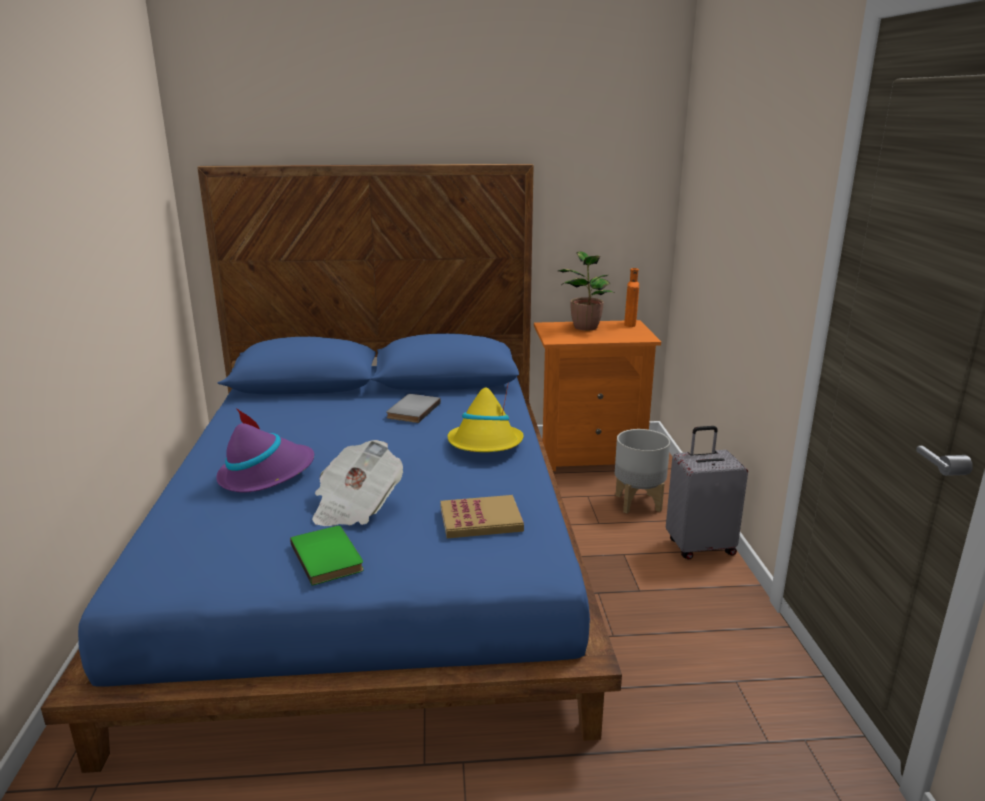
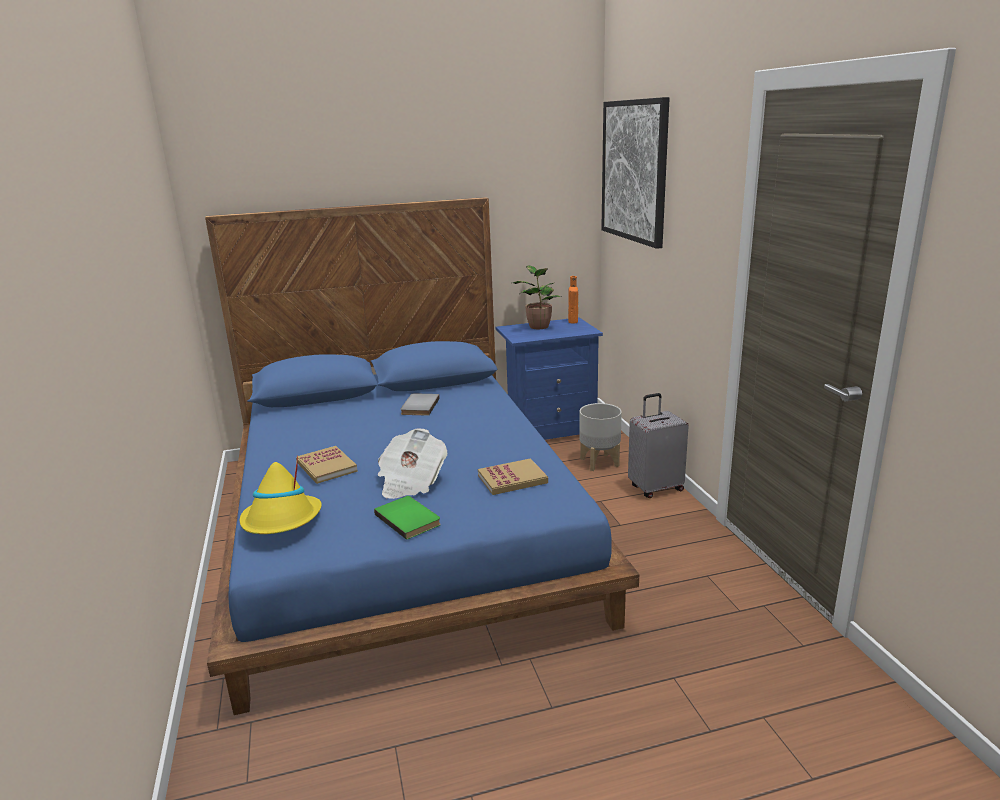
camera: 10 degrees left, 0 degrees up
purple hat [216,408,314,492] -> book [296,446,358,484]
yellow hat [448,385,524,452] -> yellow hat moved to [240,455,322,534]
orange nightstand [534,320,661,471] -> blue nightstand [496,318,603,440]
none -> picture [601,97,670,249]

